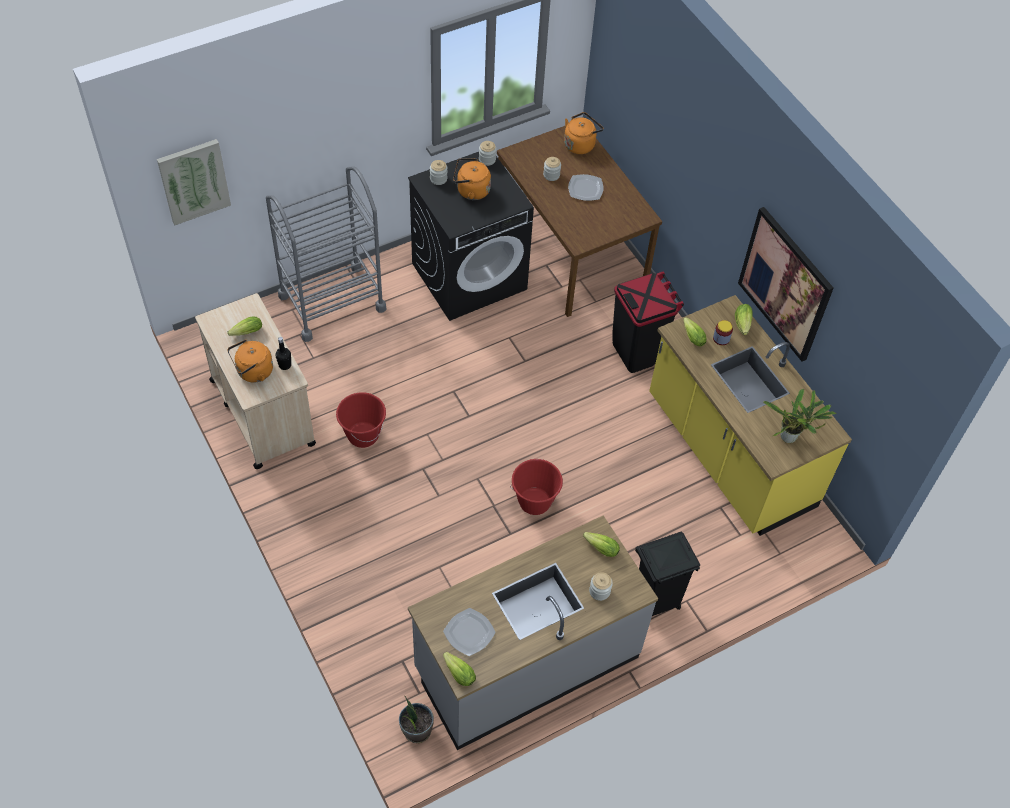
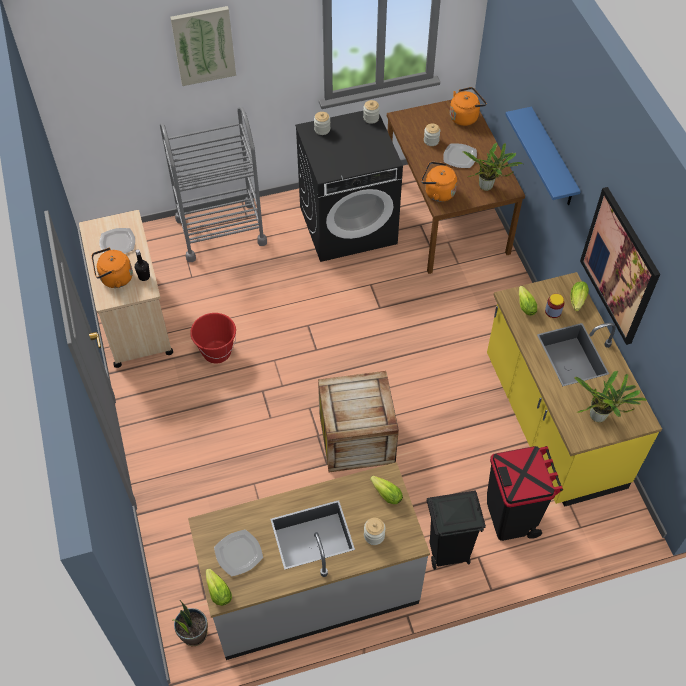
camera: 15 degrees right, 0 degrees up
picture [157,139,231,225] -> picture moved to [170,6,236,86]
lettuce [228,316,262,336] -> plate [99,228,135,254]
orange kettle [453,158,491,200] -> orange kettle moved to [421,162,457,202]
red bucket [510,459,563,515] -> crate [318,371,399,473]
black trash can [612,272,684,373] -> black trash can moved to [487,446,563,541]
none -> potted plant [462,143,523,191]
none -> blue shelf [505,107,581,205]

